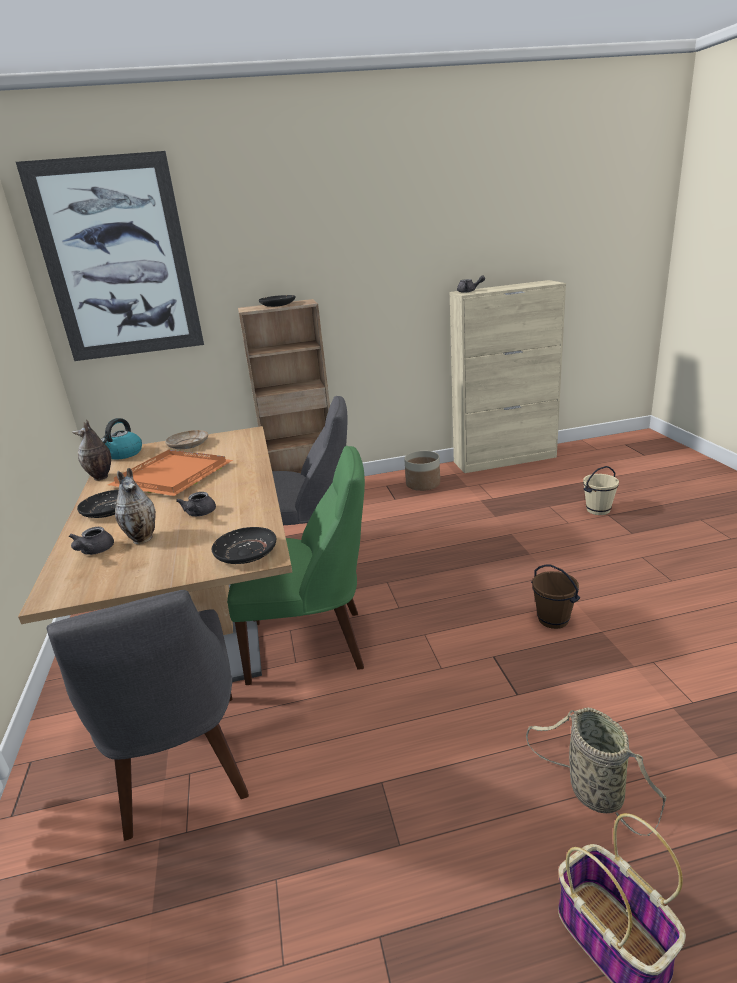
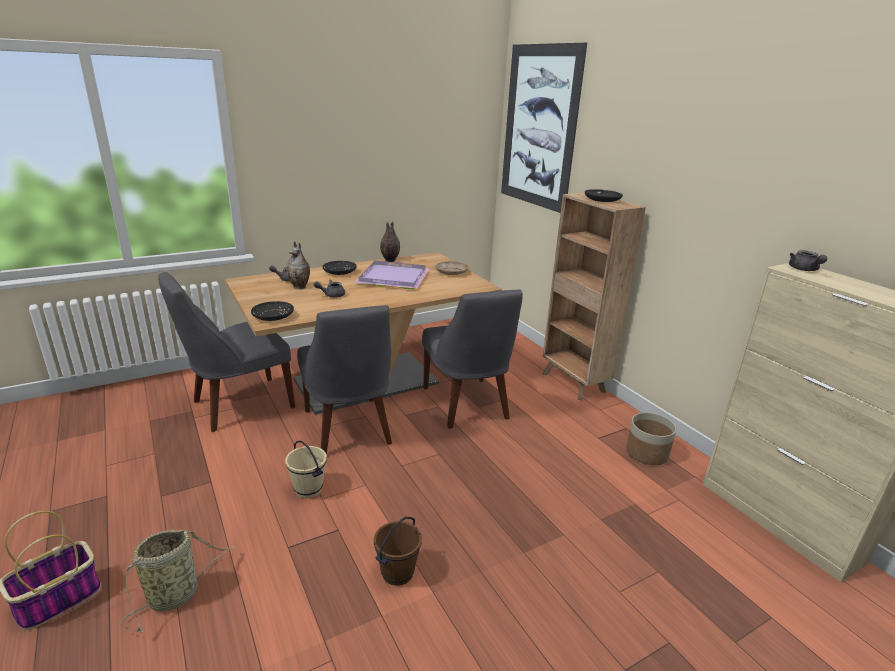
camera: 70 degrees right, 0 degrees up
kettle [101,418,142,460] -> none
orange tray [108,450,233,496] -> purple tray [354,261,430,289]
green chair [227,446,365,685] -> grey chair [297,305,392,455]
beige bucket [583,466,619,515] -> beige bucket moved to [285,440,327,498]

